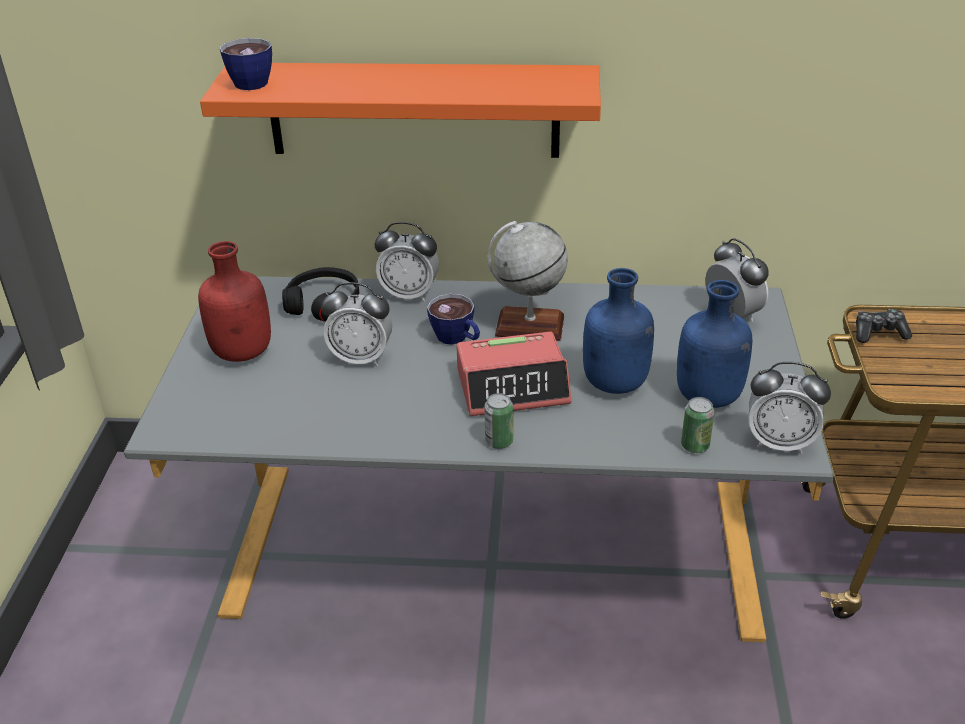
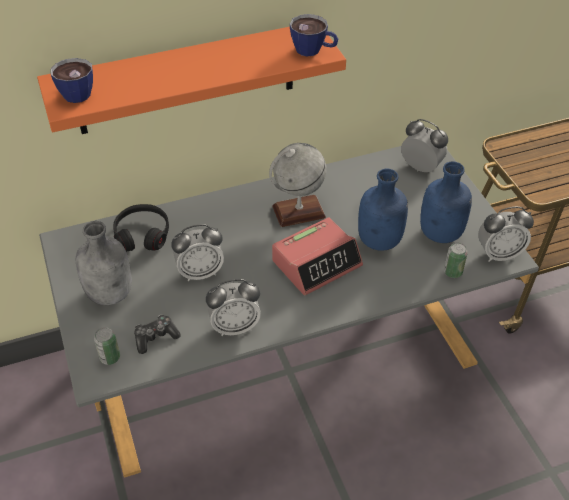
camera: 25 degrees left, 10 degrees up
red bottle [198,241,271,362] -> grey bottle [76,221,132,305]
alarm clock [374,222,439,302] -> alarm clock moved to [206,279,261,336]
cup [427,293,480,345] -> cup moved to [290,14,338,57]
can [484,393,513,449] -> can moved to [94,327,120,365]
game controller [856,309,912,343] -> game controller moved to [134,315,181,354]

